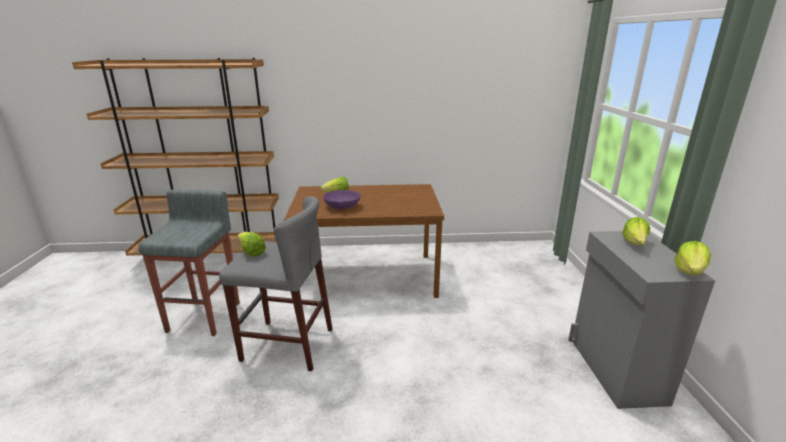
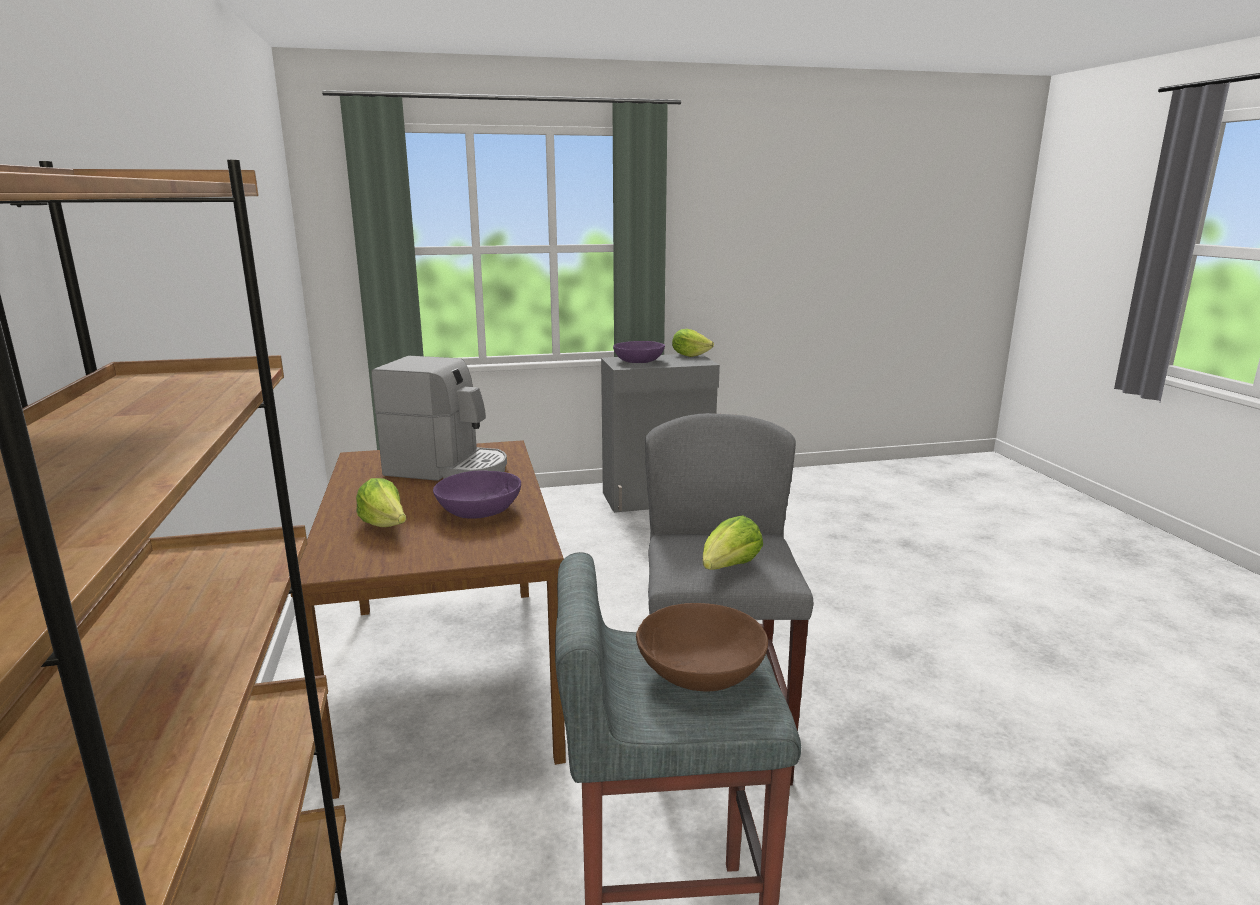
camera: 100 degrees left, 5 degrees down
lettuce [622,217,650,245] -> purple bowl [613,341,665,363]
none -> coffee machine [371,356,507,481]
none -> brown bowl [636,603,768,691]

